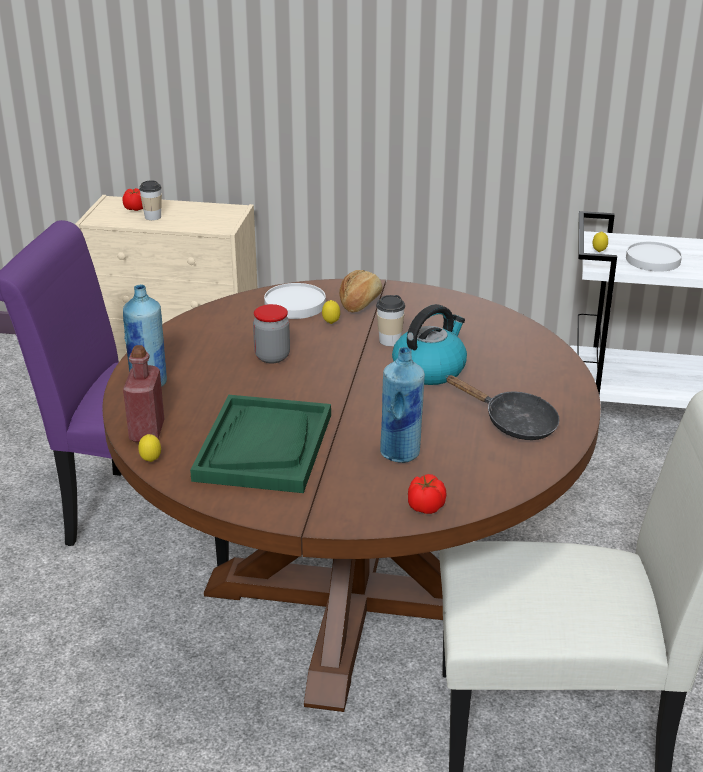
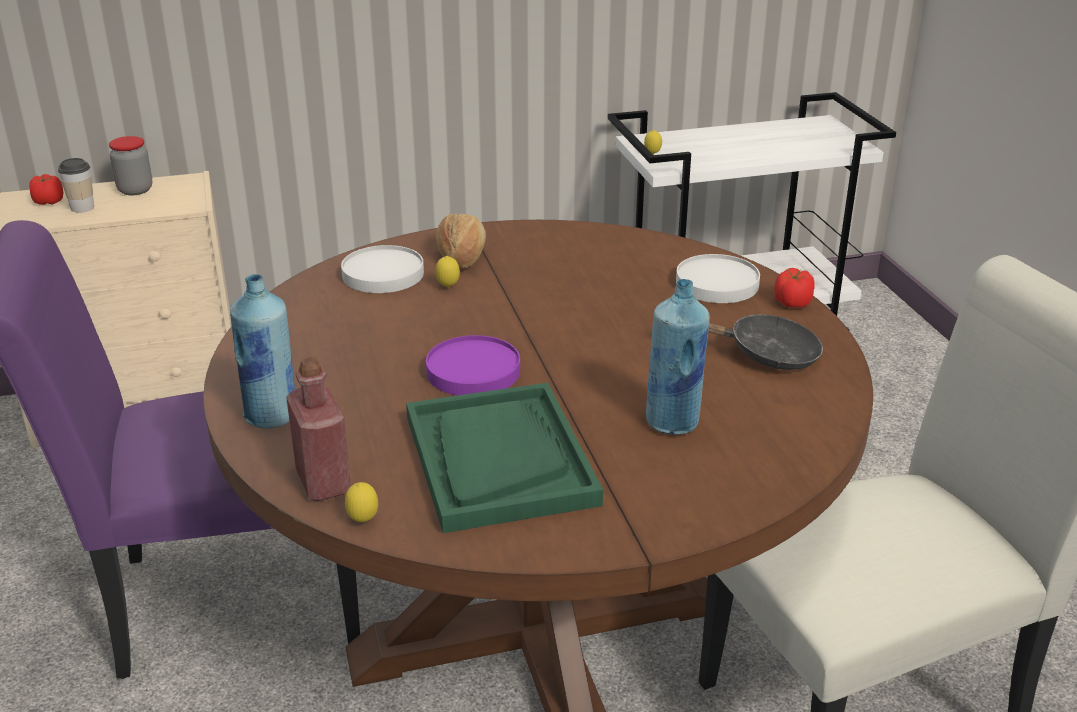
camera: 25 degrees left, 0 degrees up
jar [253,304,290,363] -> jar moved to [109,136,152,195]
cup [376,295,405,346] -> none
kettle [392,304,467,385] -> none
tomato [408,474,447,514] -> tomato moved to [774,268,815,308]
white plate [626,241,682,272] -> white plate moved to [676,254,760,303]
none -> purple plate [426,335,520,396]

